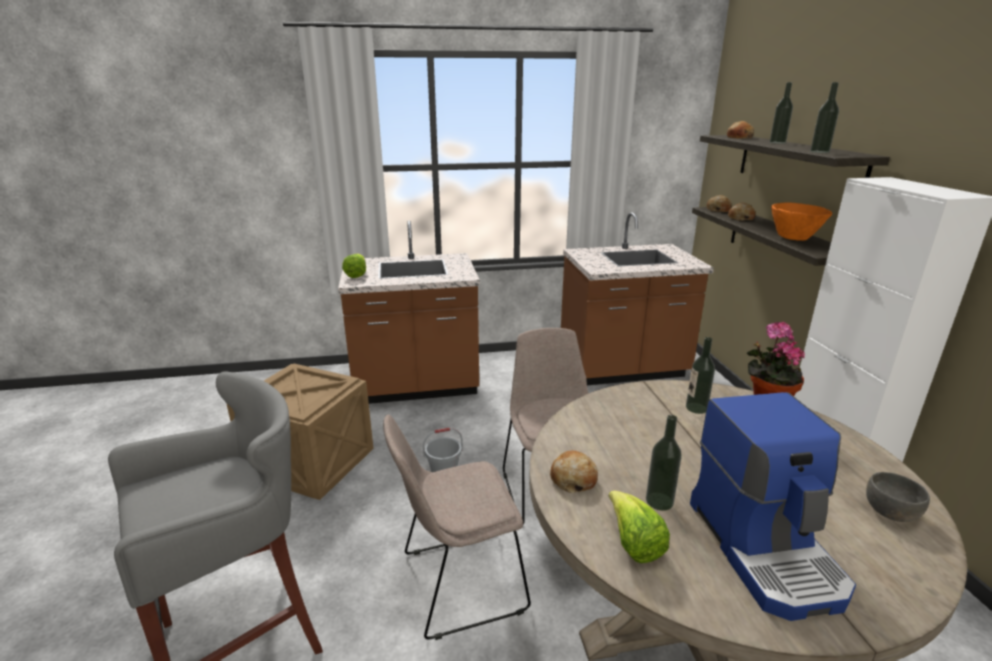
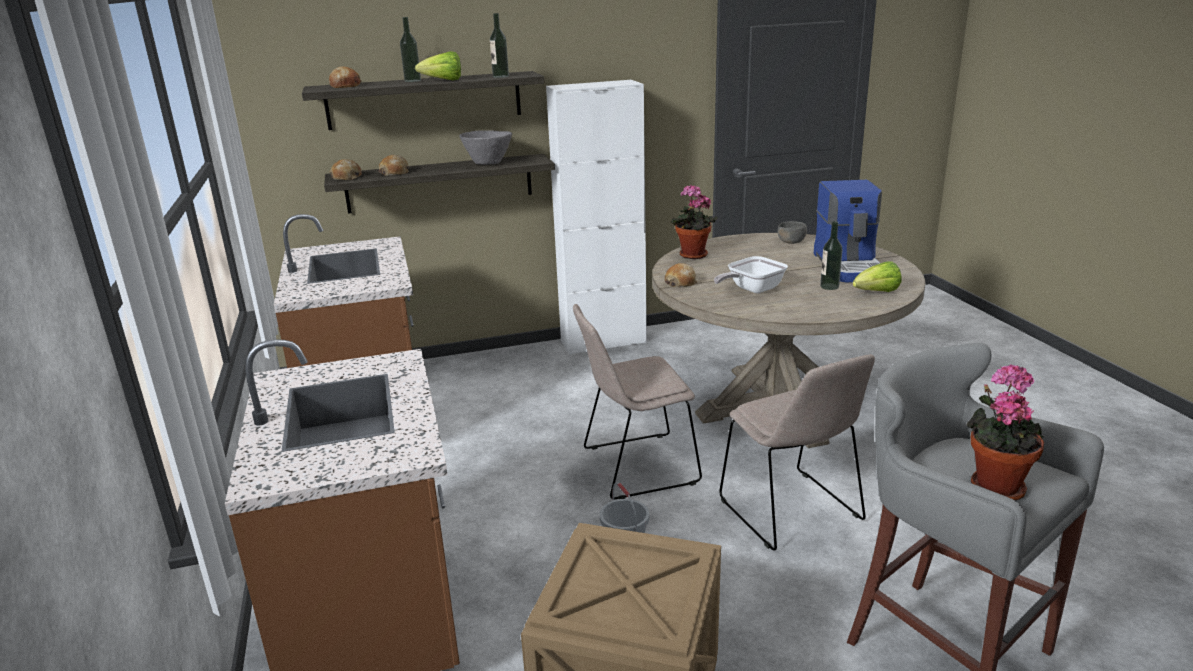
camera: 95 degrees left, 0 degrees up
lettuce [342,254,366,278] -> lettuce moved to [415,51,461,80]
bread [550,450,598,493] -> bread moved to [665,263,697,287]
bottle [686,337,715,414] -> none
coffee machine [690,392,856,621] -> coffee machine turned 105 degrees clockwise [814,180,882,282]
orange bowl [771,202,832,241] -> grey bowl [459,130,512,165]
none -> frying pan [714,256,788,293]
none -> potted plant [966,365,1044,500]

